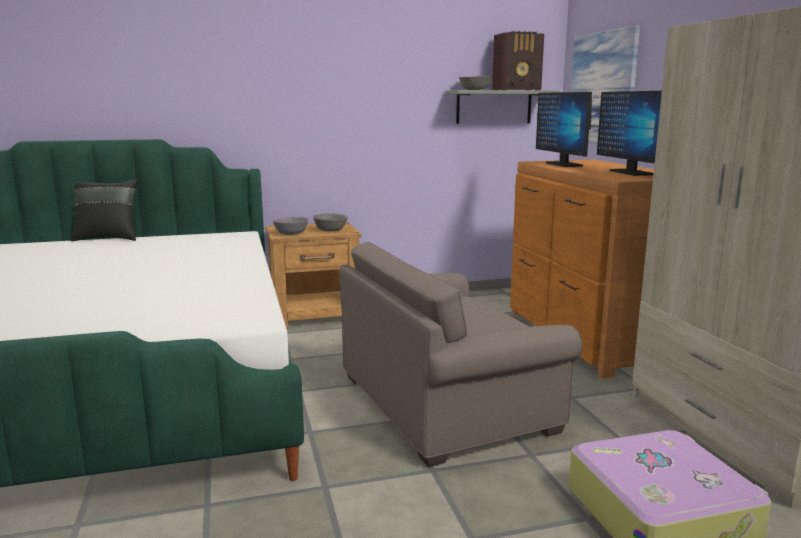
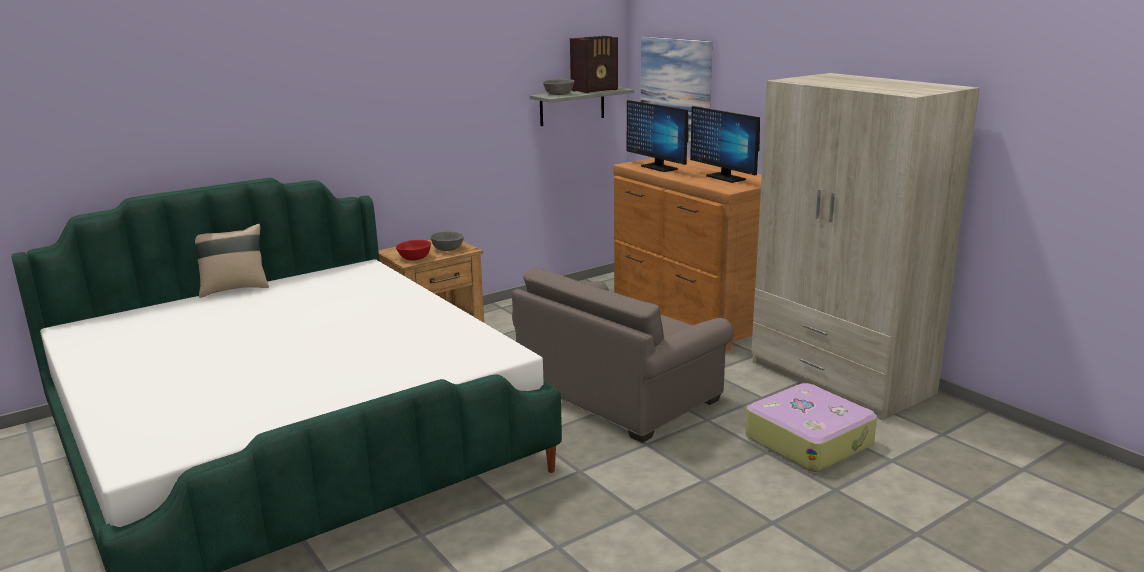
camera: 20 degrees left, 5 degrees up
black pillow [71,179,138,242] -> beige pillow [195,224,269,298]
grey bowl [273,217,308,235] -> red bowl [396,240,431,261]

